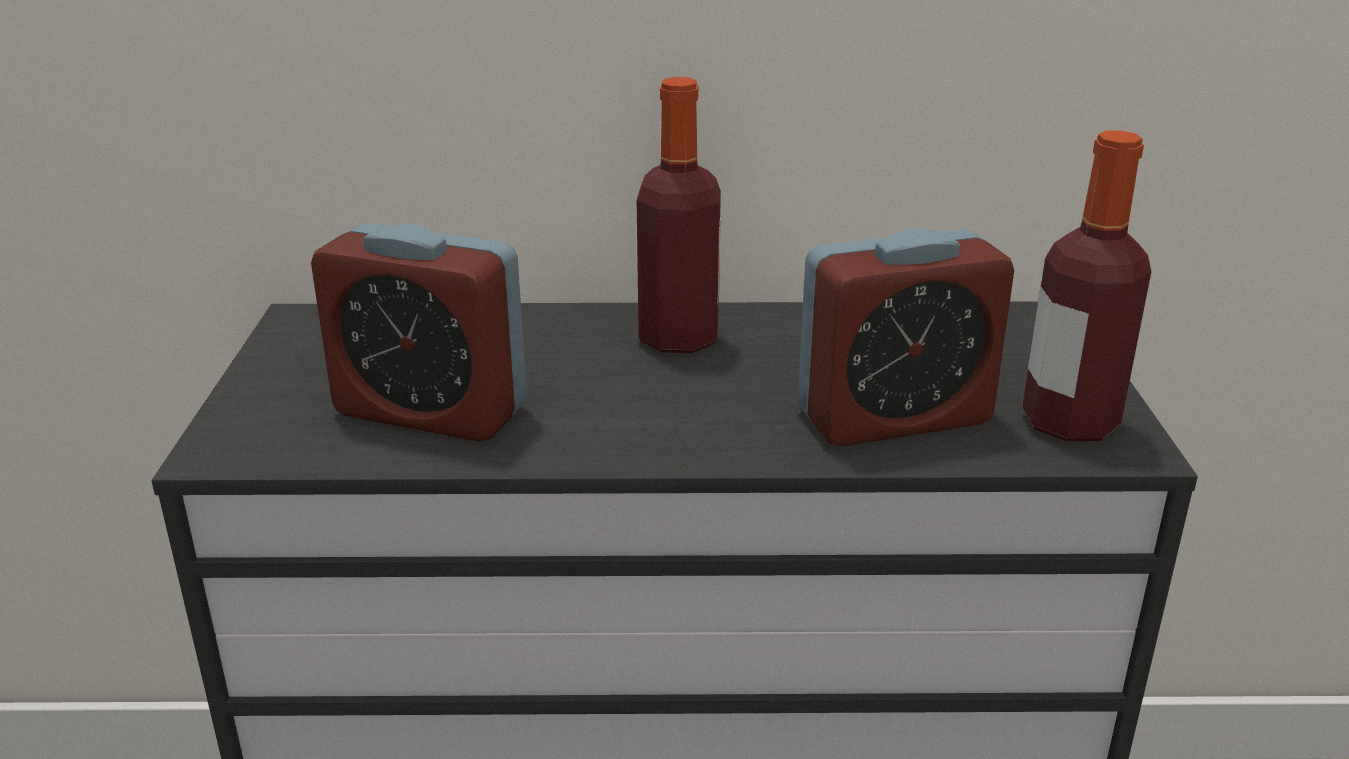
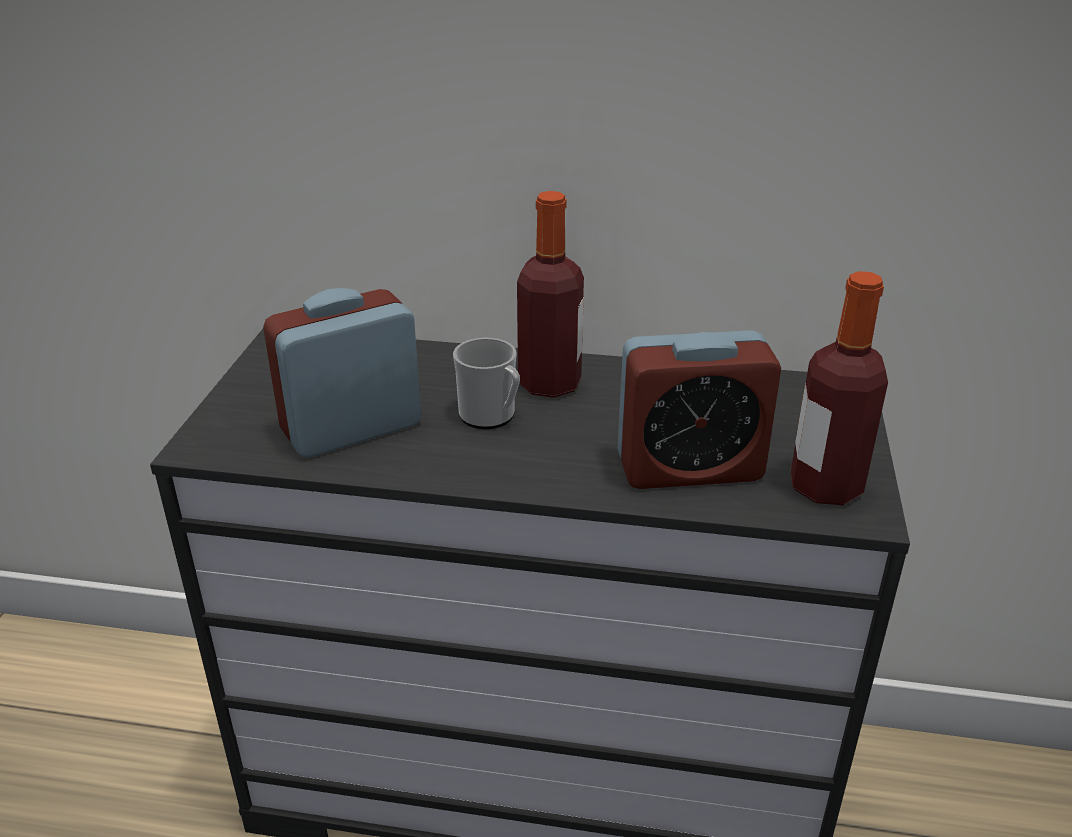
camera: 10 degrees right, 5 degrees up
alarm clock [311,223,527,442] -> alarm clock turned 120 degrees clockwise [263,288,421,458]
none -> mug [453,338,520,429]

